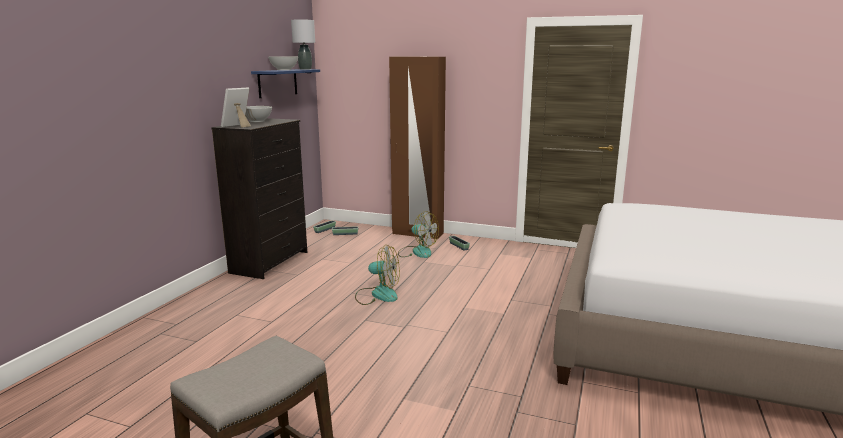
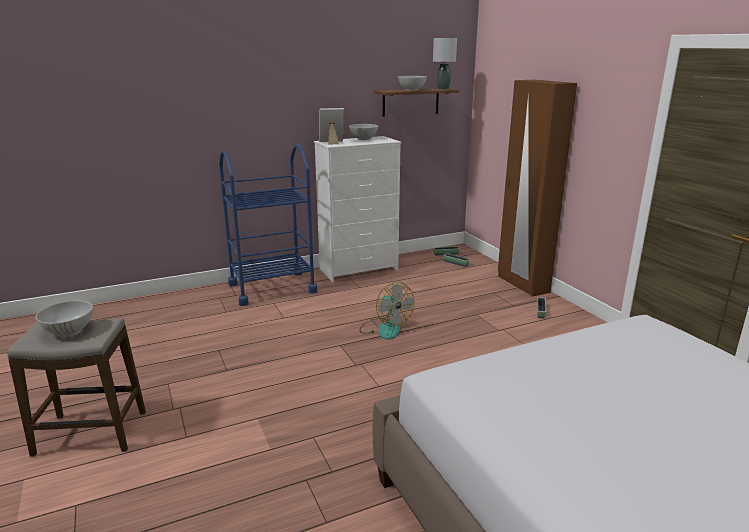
camera: 45 degrees right, 5 degrees up
black dresser [211,118,307,279] -> white dresser [314,136,402,282]
blue shelf [251,69,320,98] -> brown shelf [374,88,459,117]
fan [398,211,439,258] -> none
none -> white bowl [36,300,93,337]
none -> blue cart [219,144,317,306]

